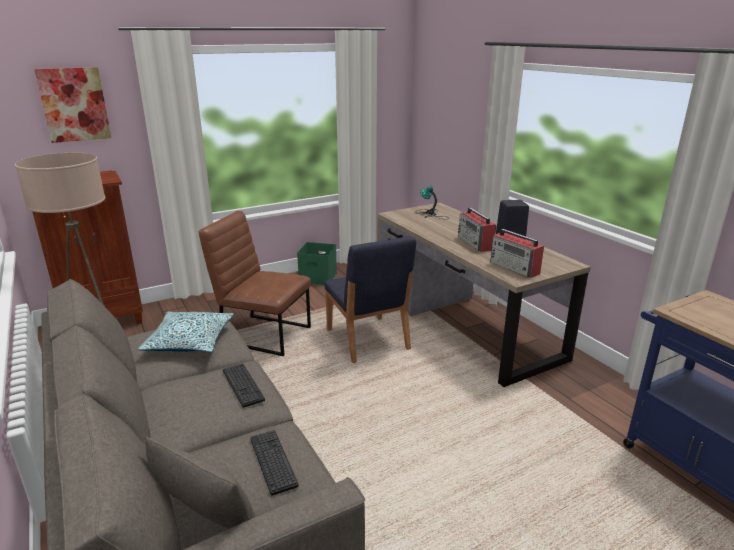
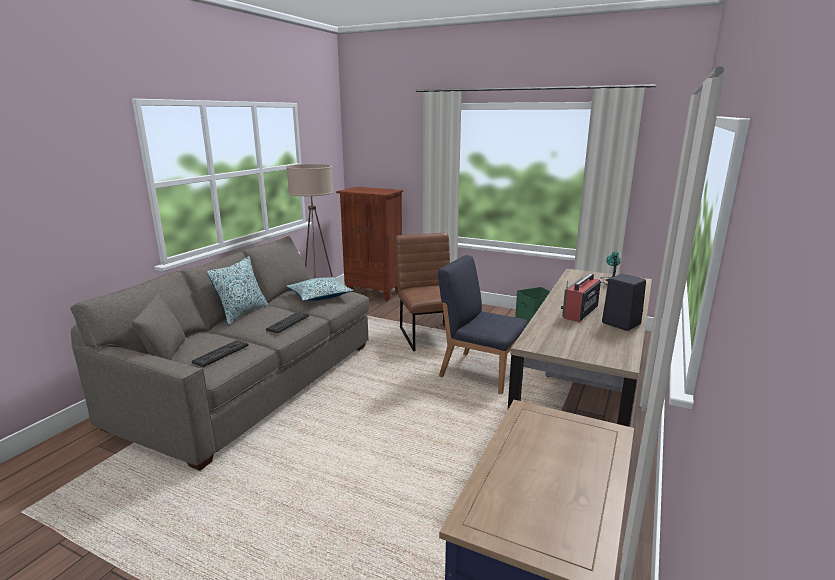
camera: 55 degrees right, 5 degrees down
picture [34,67,111,143] -> none
blue chair [325,236,416,363] -> blue chair turned 90 degrees clockwise [438,255,528,394]
radio [490,229,544,278] -> none
none -> pillow [207,256,268,325]

